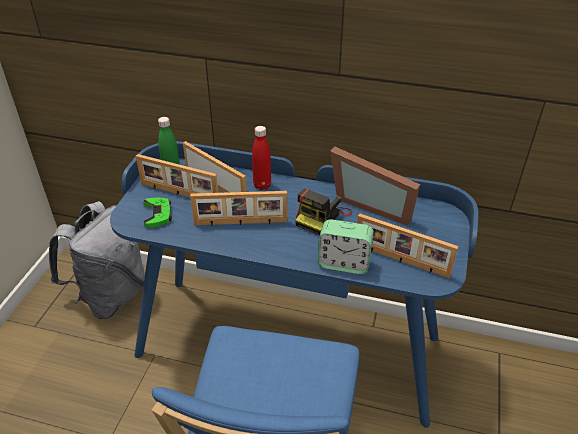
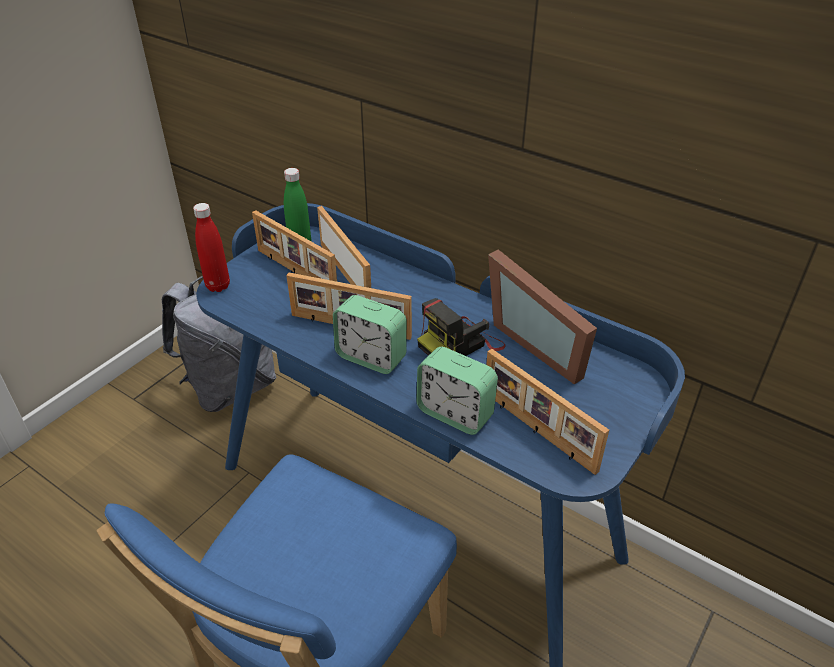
camera: 20 degrees right, 0 degrees up
green game controller [143,197,172,228] -> none
red bottle [252,126,271,190] -> red bottle moved to [193,203,230,292]
none -> alarm clock [333,295,407,374]

